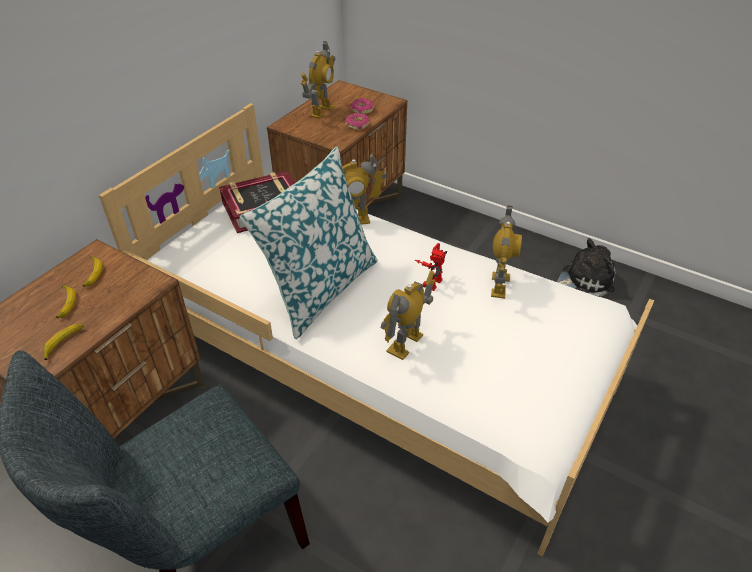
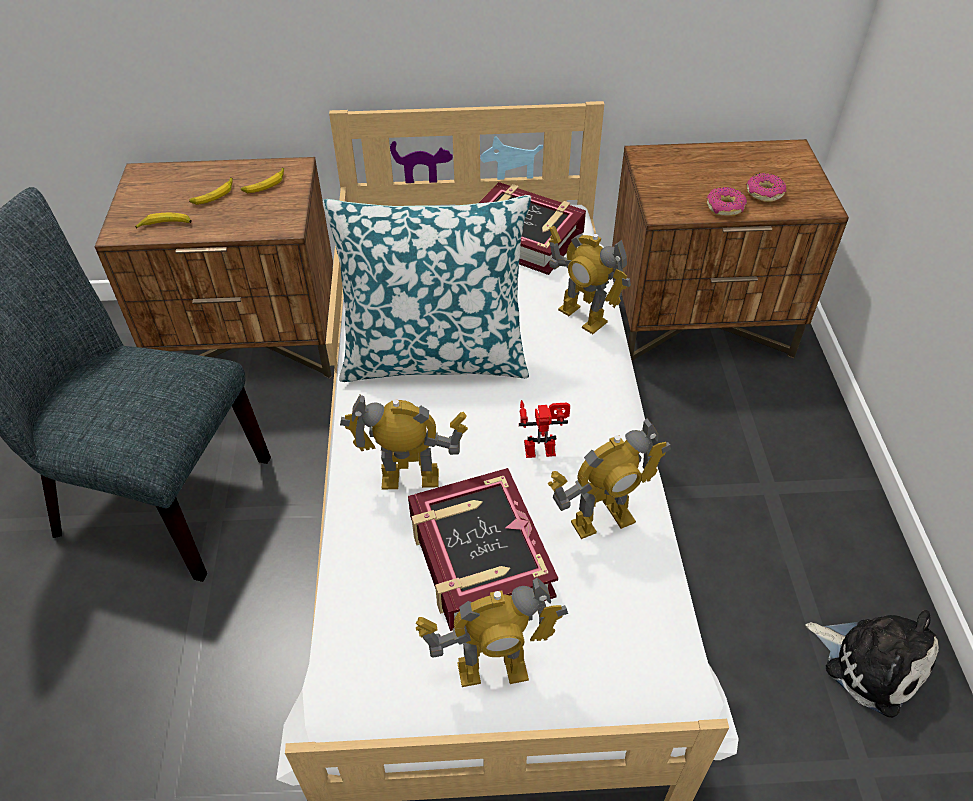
camera: 55 degrees right, 5 degrees up
toy robot [301,41,335,119] -> toy robot moved to [416,577,568,687]
none -> book [408,468,558,631]

